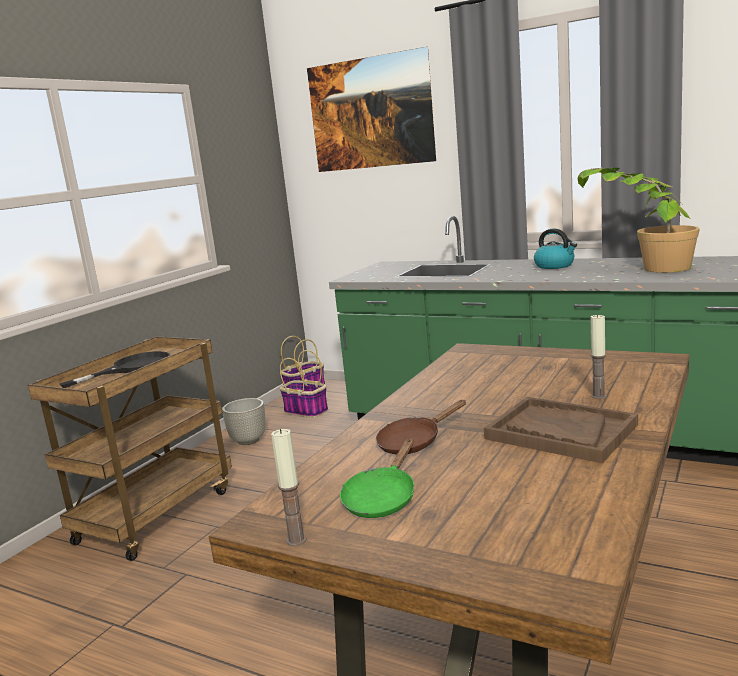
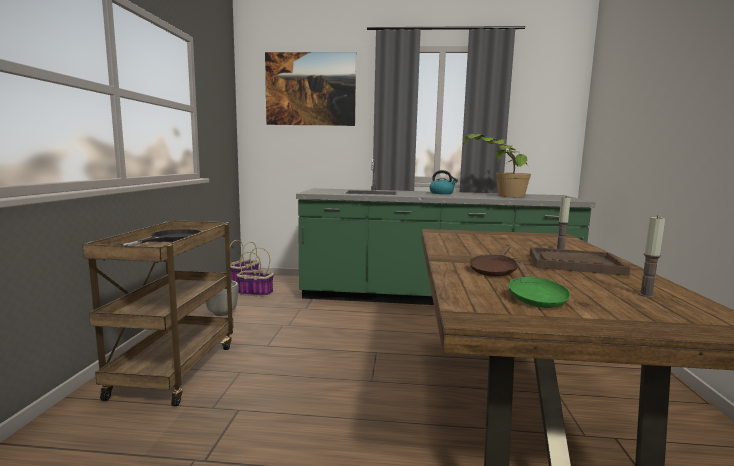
camera: 25 degrees left, 5 degrees down
candle [271,429,307,546] -> candle moved to [638,215,665,297]

